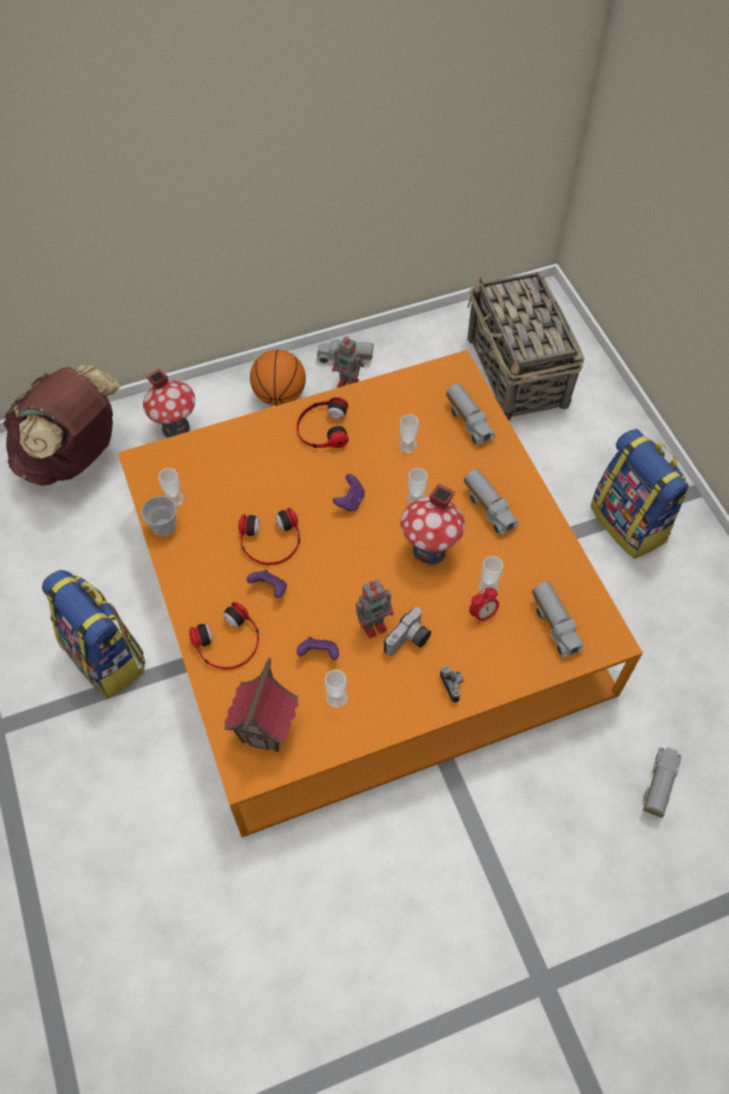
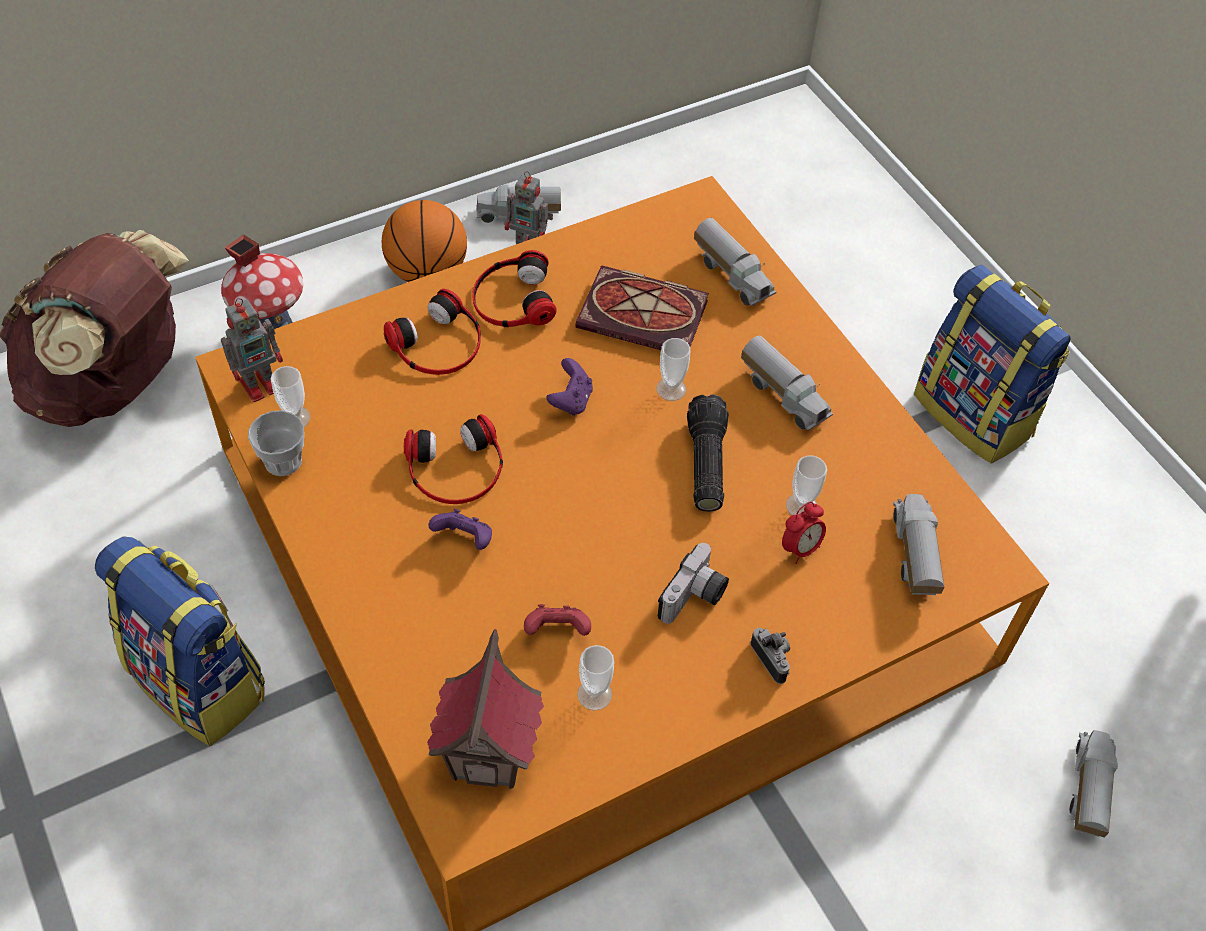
camera: 10 degrees left, 5 degrees down
headphones [189,602,259,669] -> headphones moved to [384,289,481,375]
purple game controller [297,637,339,660] -> red game controller [524,604,591,636]
toy robot [356,579,394,638] -> toy robot moved to [221,298,283,402]
cup [399,414,419,453] -> book [575,265,709,350]
toy house [400,483,465,565] -> flashlight [687,394,728,512]
basket [467,272,585,421] -> none
toy truck [532,582,585,658] -> toy truck turned 150 degrees counterclockwise [893,494,945,595]

